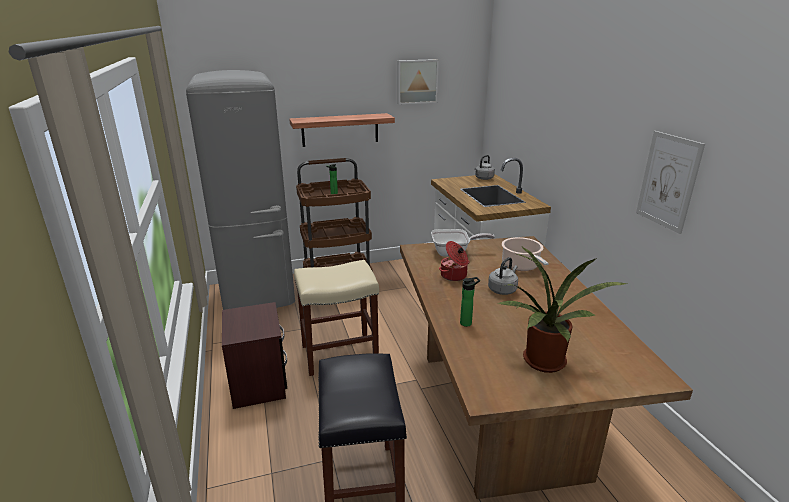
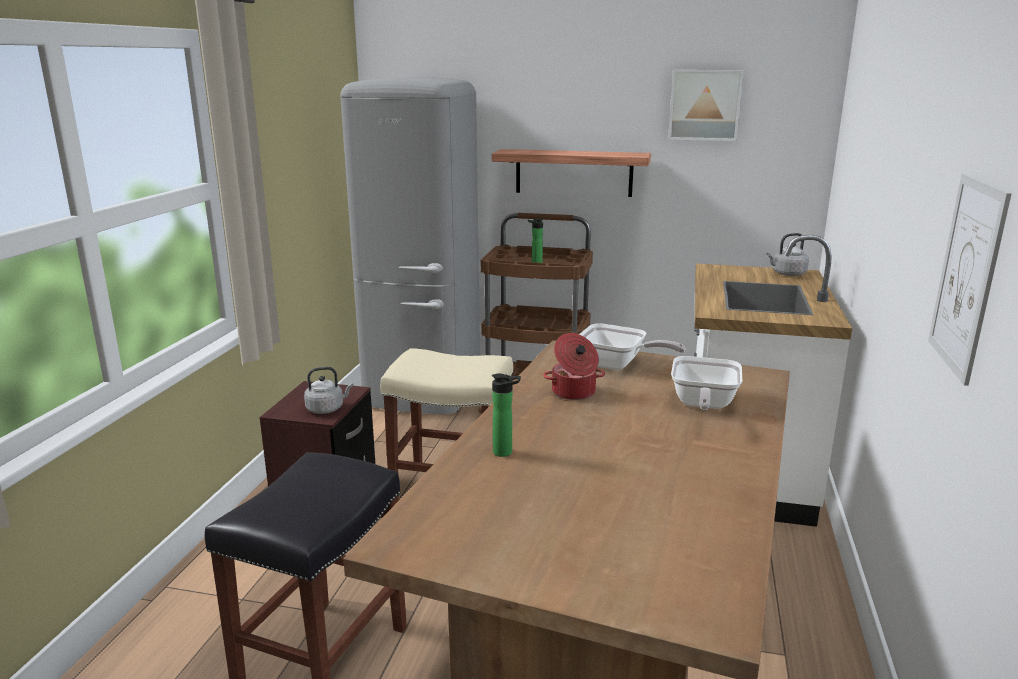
camera: 30 degrees right, 5 degrees down
grey kettle [488,257,518,295] -> grey kettle moved to [304,367,353,414]
potted plant [498,246,627,373] -> none
cooking pot [502,237,549,271] -> frying pan [671,356,742,410]

